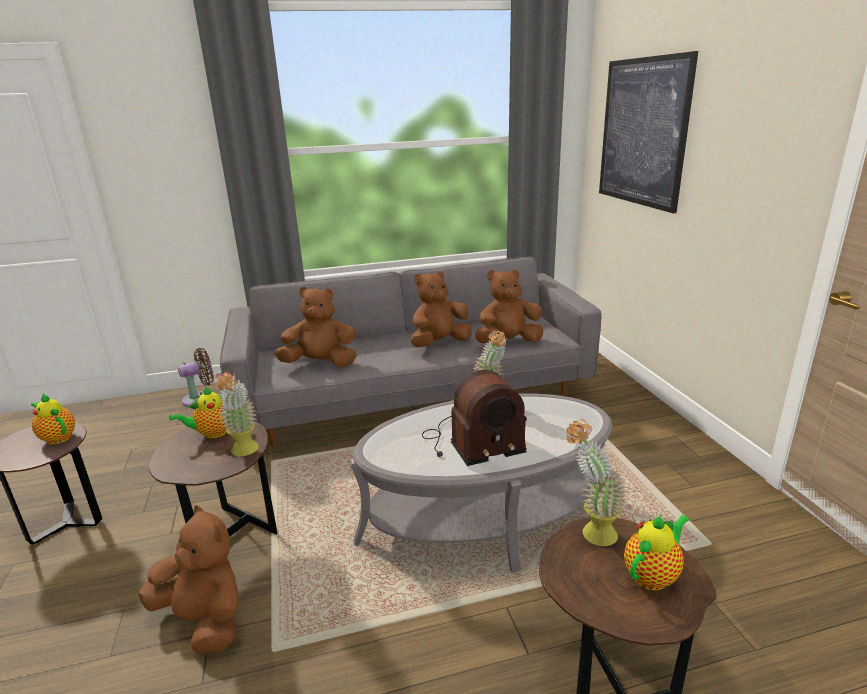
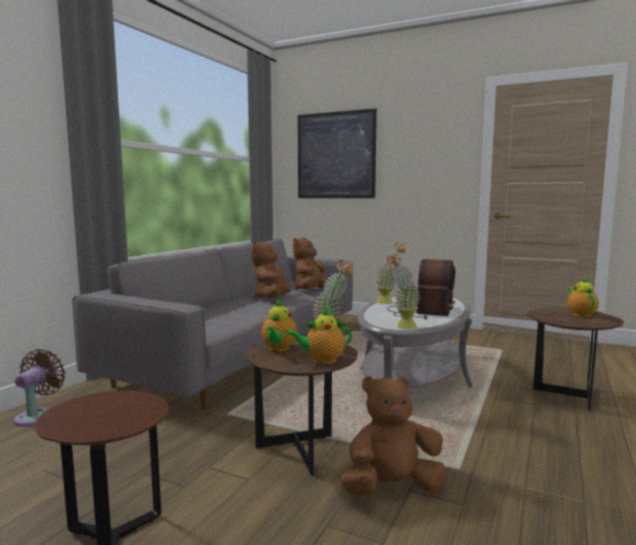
camera: 50 degrees left, 15 degrees down
teapot [31,394,75,445] -> teapot moved to [285,307,352,364]
brown plush toy [274,287,357,367] -> none
potted plant [566,419,626,546] -> potted plant moved to [386,254,420,329]

